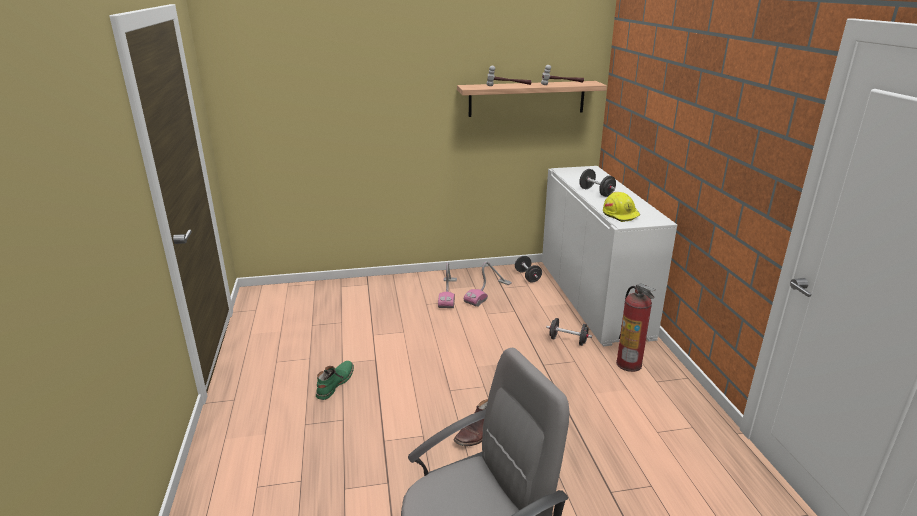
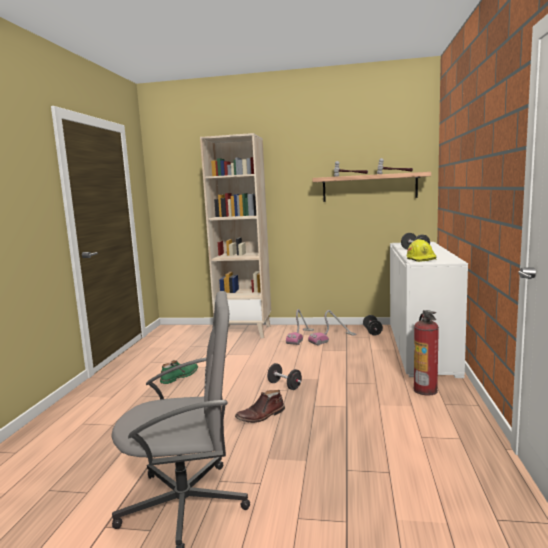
camera: 20 degrees right, 15 degrees down
black dumbbell [546,318,592,346] -> black dumbbell moved to [267,363,302,390]
none -> beige bookcase [200,133,271,338]

